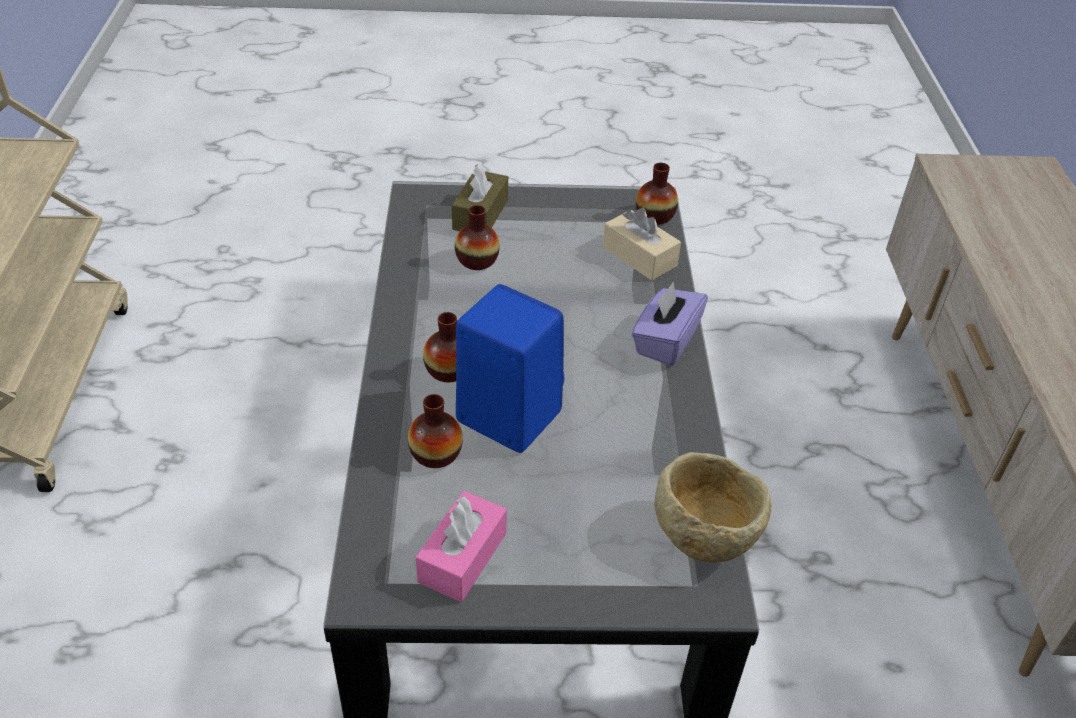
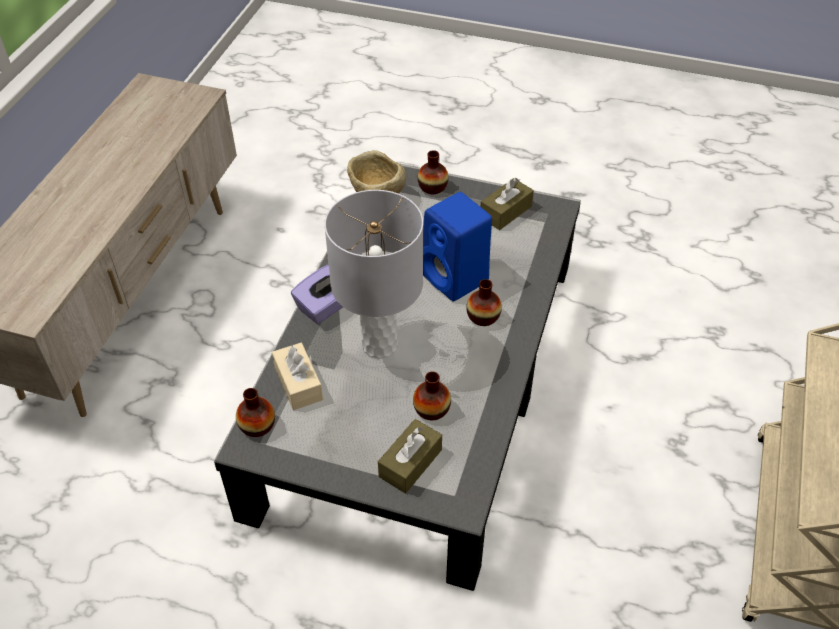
camera: 160 degrees left, 5 degrees up
vase [408,394,463,468] -> vase moved to [418,150,448,194]
pink tissue box [415,491,507,602] -> brown tissue box [481,178,534,230]
none -> grey table lamp [324,190,423,359]

